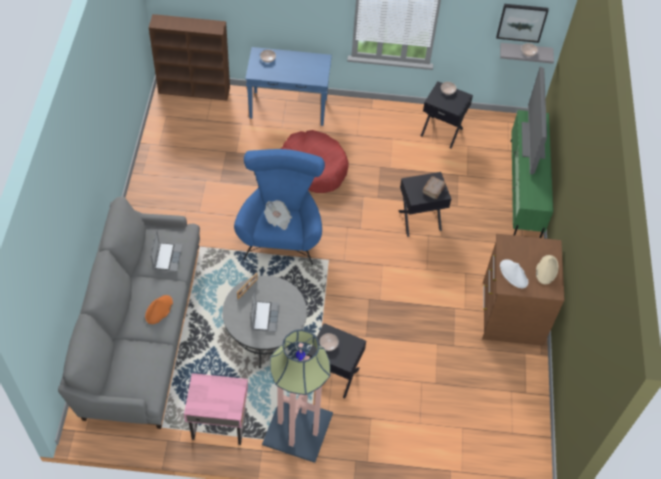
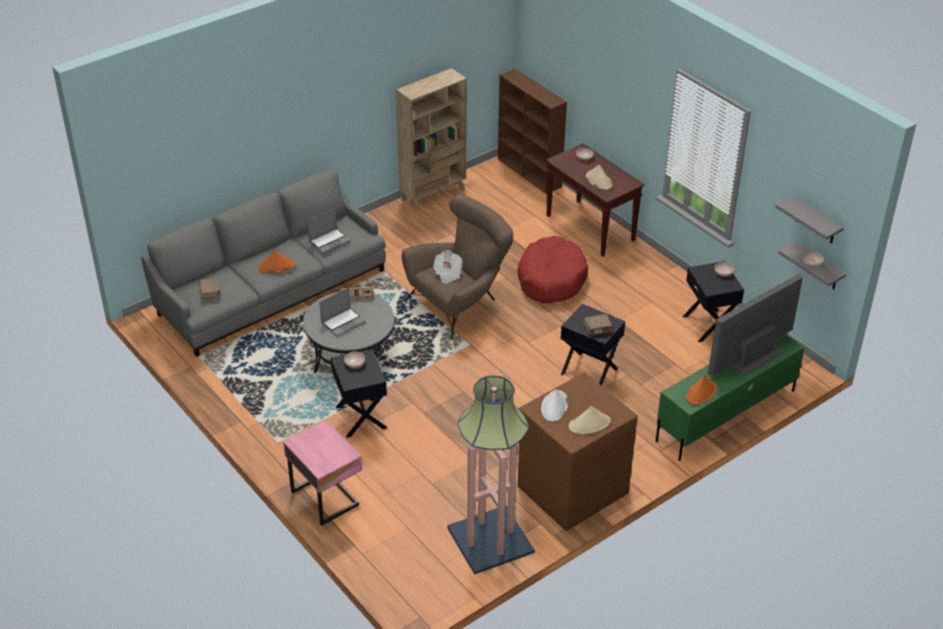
camera: 50 degrees right, 15 degrees down
pink nightstand [184,373,248,445] -> pink nightstand moved to [283,420,362,526]
blue armchair [234,149,325,266] -> brown armchair [402,194,513,339]
blue console table [245,47,332,126] -> brown console table [545,143,645,257]
floor lamp [262,329,333,463] -> floor lamp moved to [447,375,535,574]
picture [496,4,549,43] -> grey shelf [775,196,844,244]
none -> brown book [199,278,220,300]
none -> beige bookcase [396,68,467,212]
none -> beige hat [586,164,612,190]
none -> orange hat [686,375,717,405]

